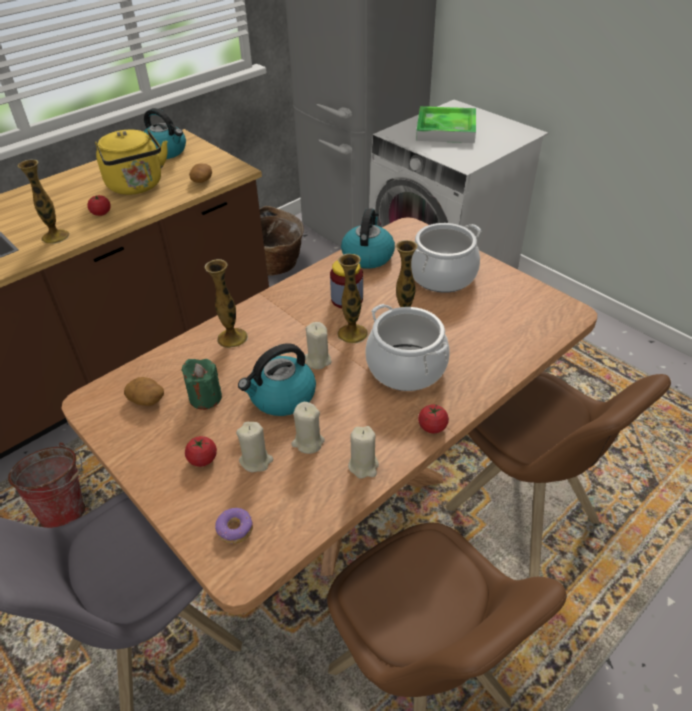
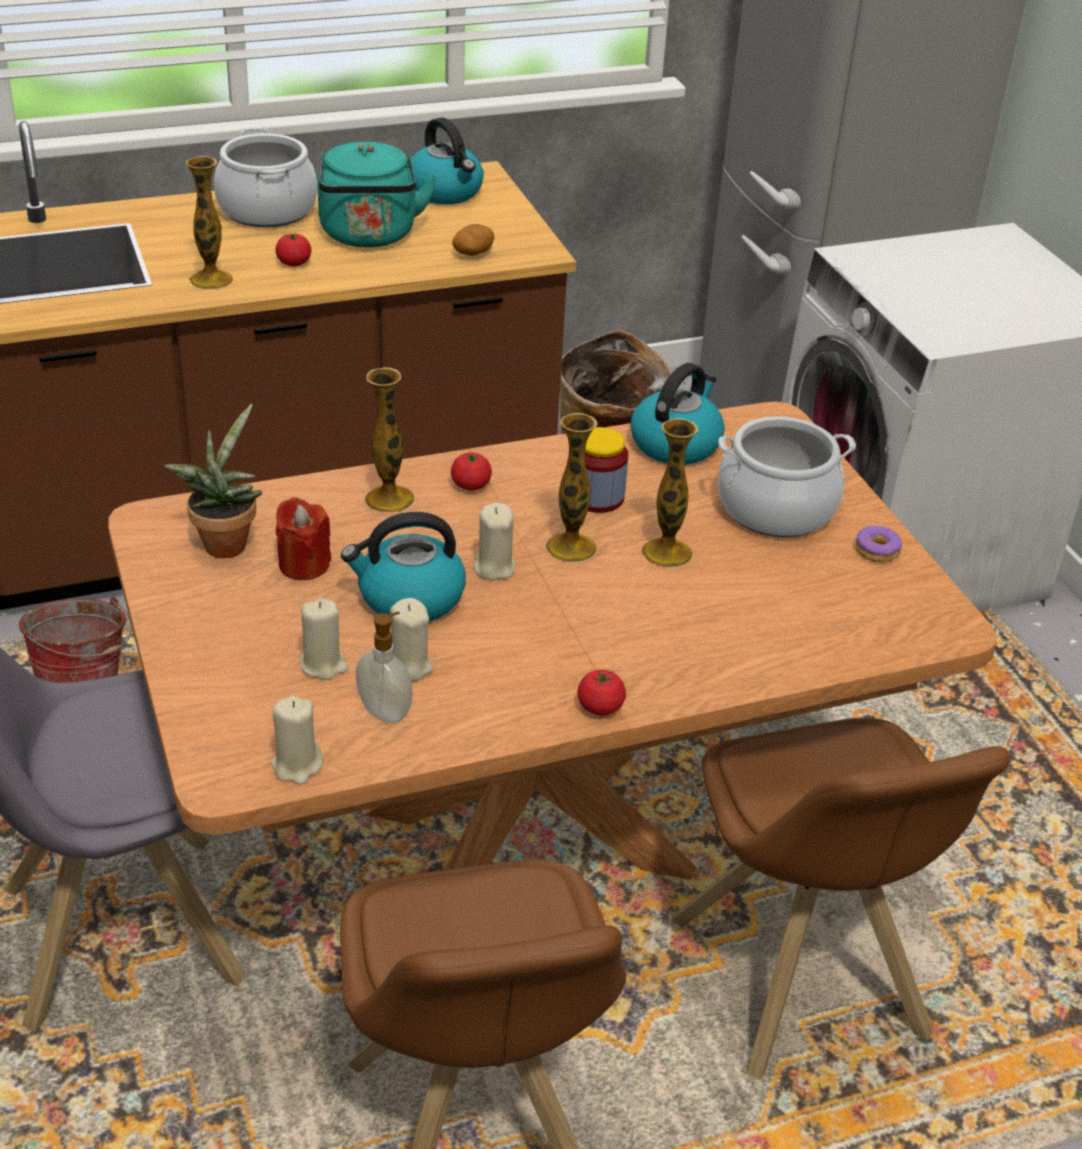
camera: 20 degrees right, 5 degrees down
yellow kettle [95,129,168,195] -> turquoise kettle [317,142,437,248]
potato [124,377,164,406] -> potted plant [164,404,262,558]
green candle [181,359,222,410] -> red candle [276,497,331,580]
tomato [185,436,217,467] -> tomato moved to [451,452,492,491]
donut [215,508,253,544] -> donut moved to [856,525,902,562]
beige candle [348,426,379,479] -> beige candle moved to [272,696,323,785]
cooking pot [365,304,450,391] -> cooking pot moved to [214,126,317,228]
tray [416,106,476,143] -> none
none -> soap dispenser [355,611,413,723]

